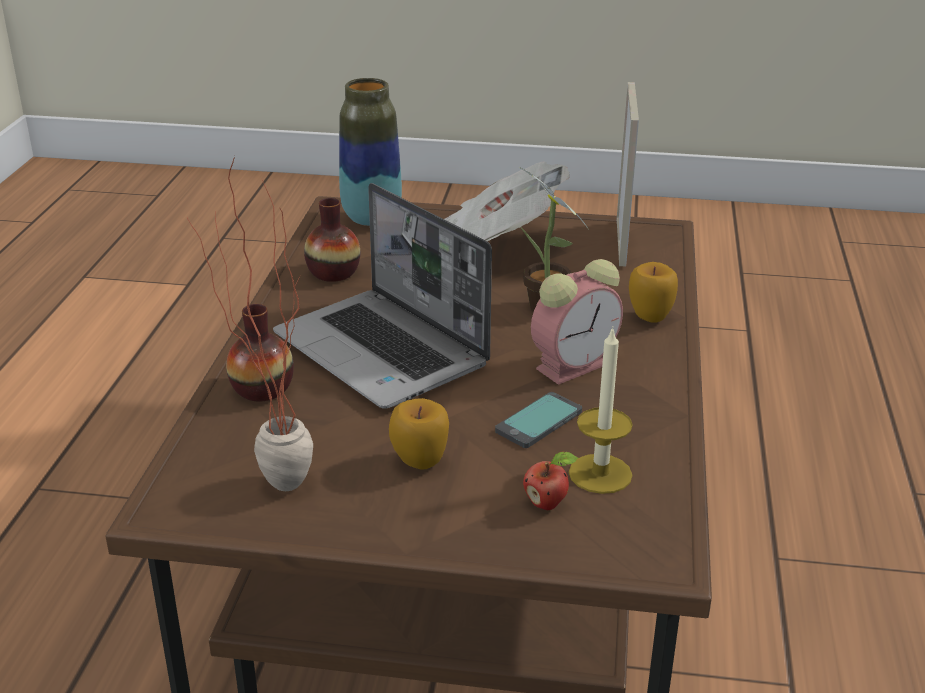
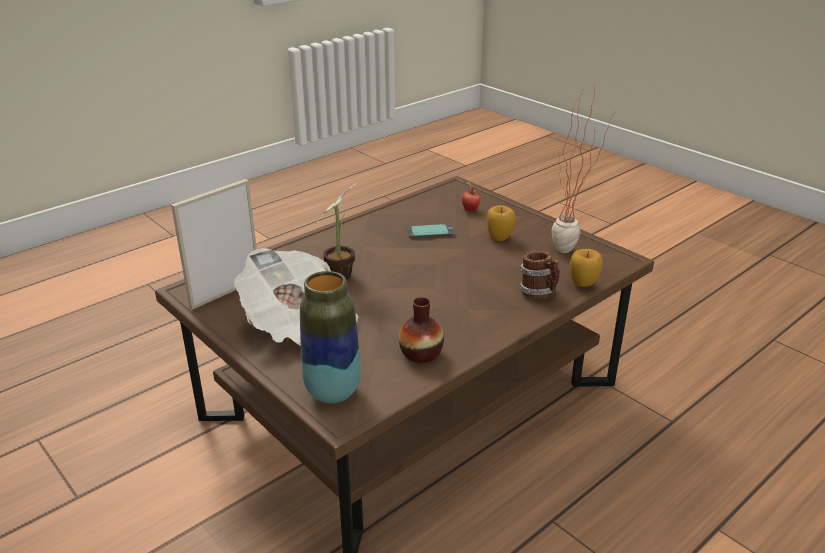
camera: 140 degrees left, 0 degrees up
vase [226,304,294,402] -> mug [520,251,560,298]
laptop [273,183,492,409] -> none
alarm clock [531,259,623,385] -> none
candle [569,327,633,494] -> none
apple [629,262,678,322] -> apple moved to [570,249,603,287]

